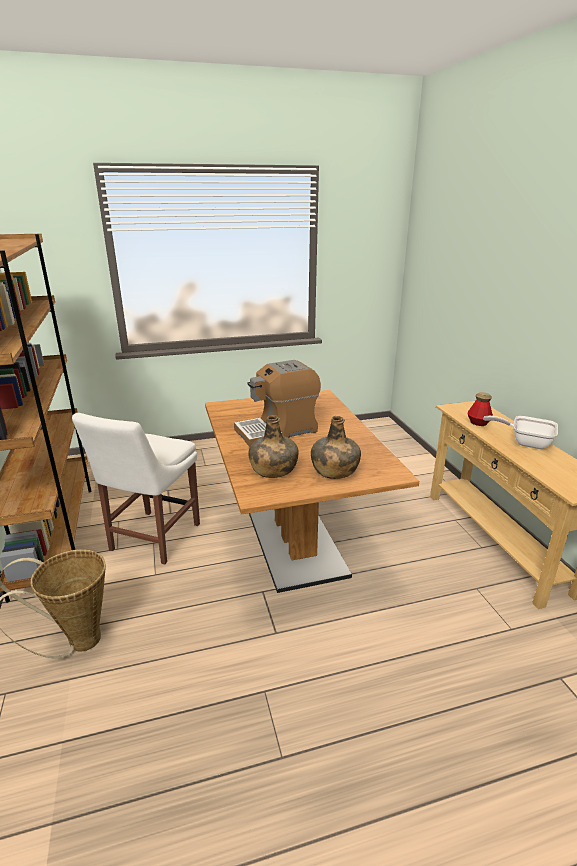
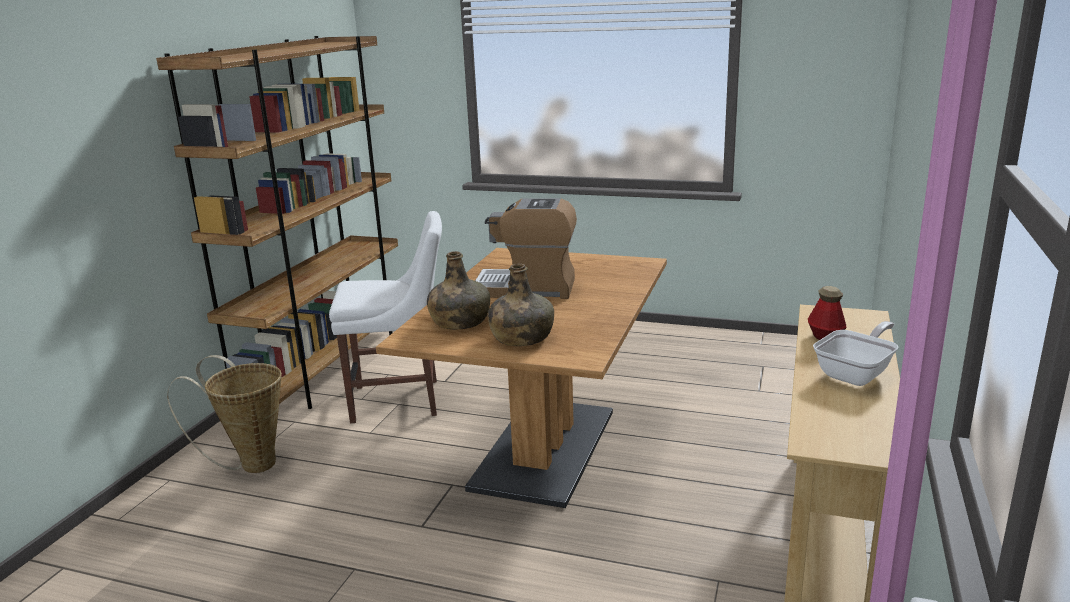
camera: 35 degrees right, 5 degrees down
white chair [72,413,200,564] -> white chair turned 150 degrees counterclockwise [329,211,442,423]
frying pan [483,416,558,449] -> frying pan turned 75 degrees clockwise [813,321,898,386]

